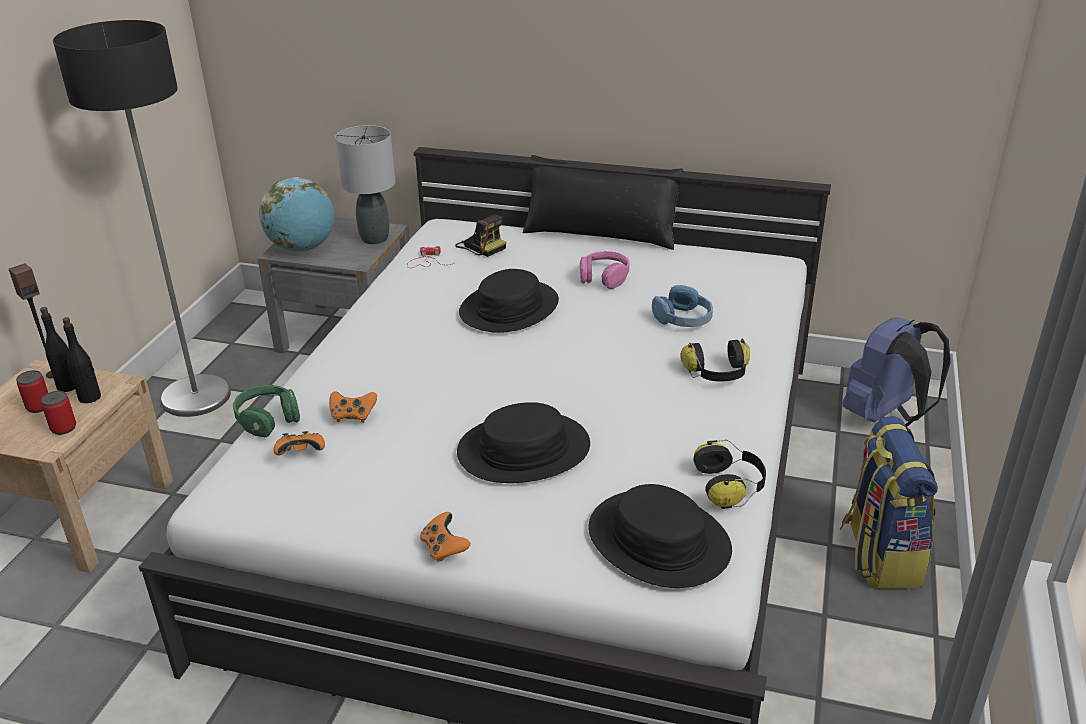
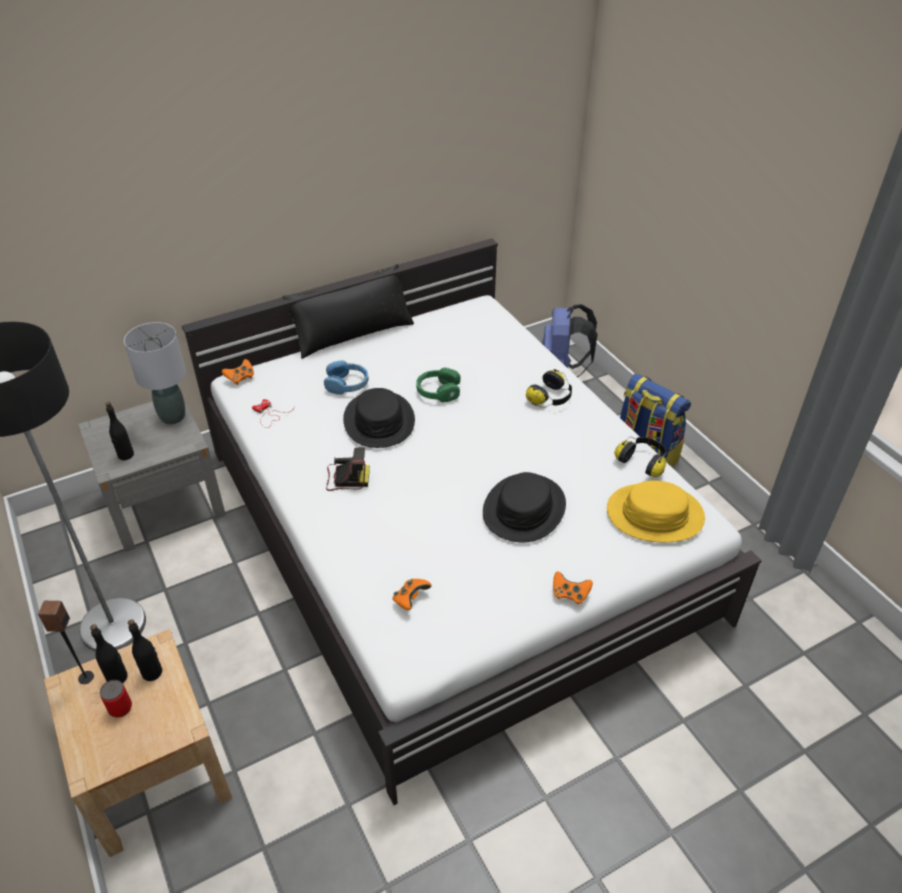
camera: 45 degrees left, 10 degrees up
can [41,391,76,435] -> none
green headphones [233,385,300,437] -> green headphones moved to [416,368,461,402]
globe [259,177,334,252] -> black bottle [106,402,134,460]
orange game controller [329,391,377,423] -> orange game controller moved to [222,359,254,385]
camera [455,215,506,257] -> camera moved to [326,447,370,491]
pink headphones [580,251,629,289] -> none
black hat [588,484,732,588] -> yellow hat [607,481,705,542]
blue headphones [652,285,713,327] -> blue headphones moved to [324,360,369,395]

